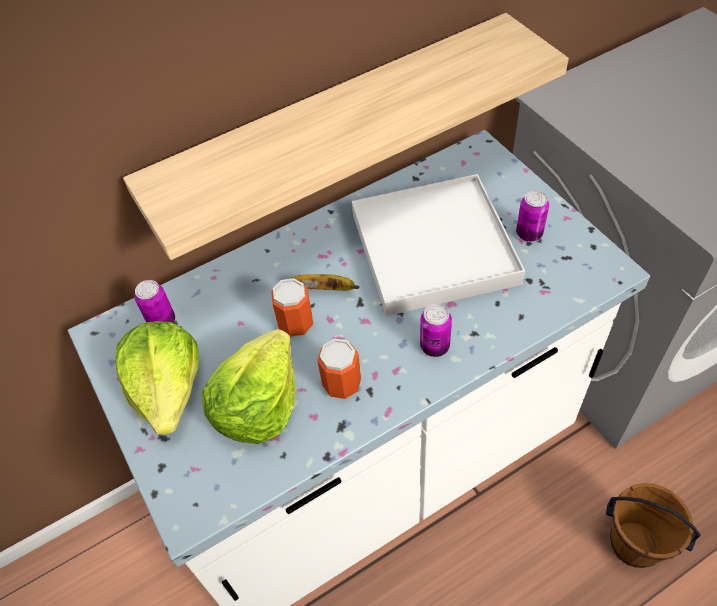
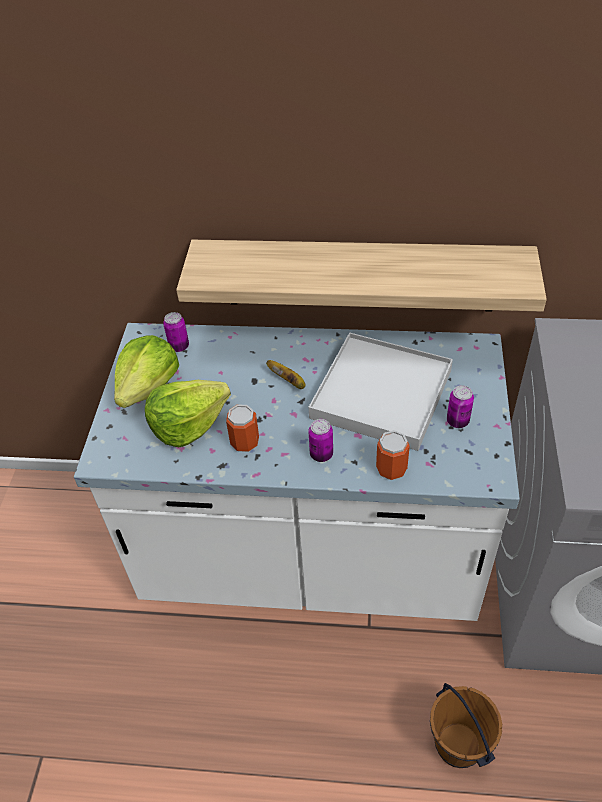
camera: 35 degrees right, 5 degrees down
can [271,278,313,337] -> can moved to [376,430,410,480]

